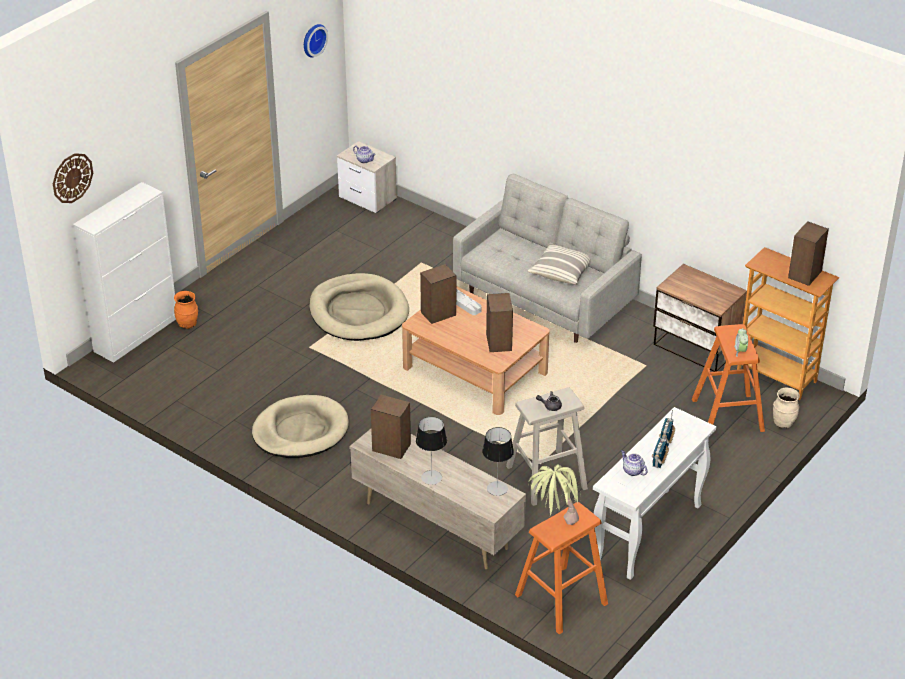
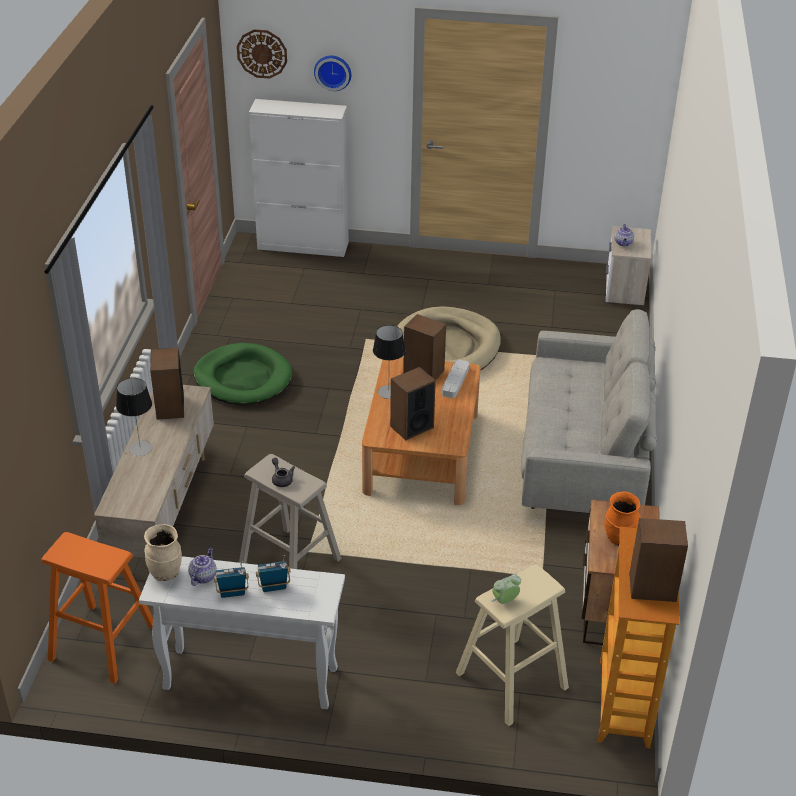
camera: 60 degrees right, 0 degrees up
orange vase [174,291,198,329] -> orange vase moved to [604,491,640,546]
beige dog bed [252,395,349,458] -> green dog bed [193,343,293,405]
wall clock [304,24,328,58] -> wall clock moved to [314,55,351,91]
table lamp [482,427,514,496] -> table lamp moved to [373,325,406,399]
pillow [528,243,591,285] -> none
potted plant [528,465,581,525] -> none
orange stool [692,324,765,432] -> beige stool [456,564,569,726]
beige vase [773,388,800,428] -> beige vase moved to [144,524,182,581]

